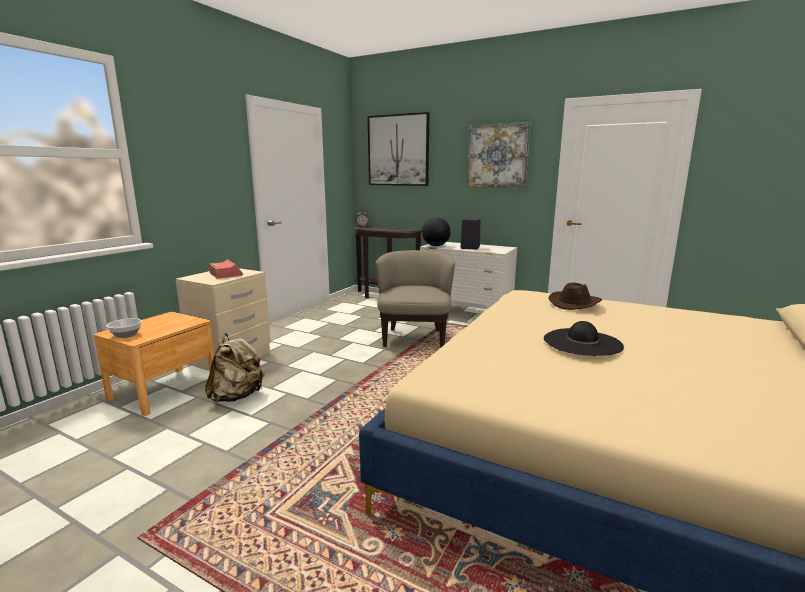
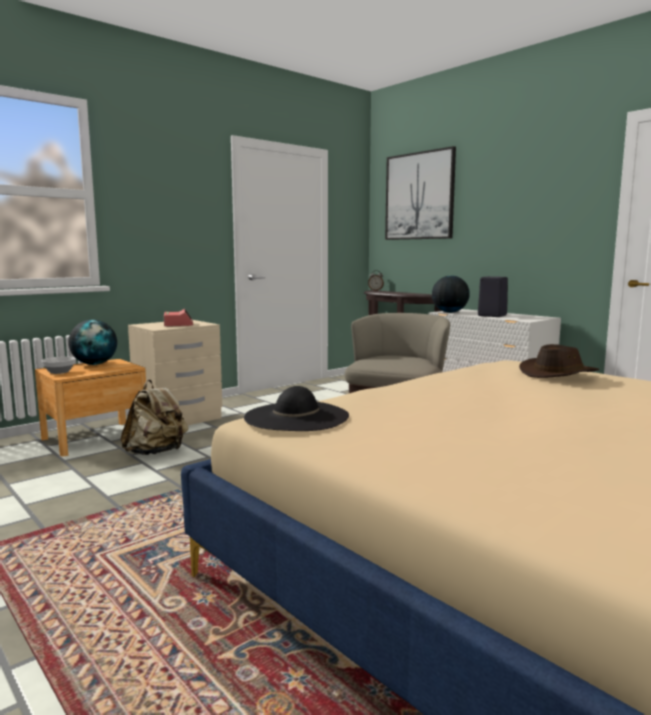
camera: 20 degrees right, 5 degrees down
picture [467,122,530,187] -> none
black hat [544,321,624,356] -> black hat moved to [244,386,349,431]
none -> globe [69,320,117,365]

